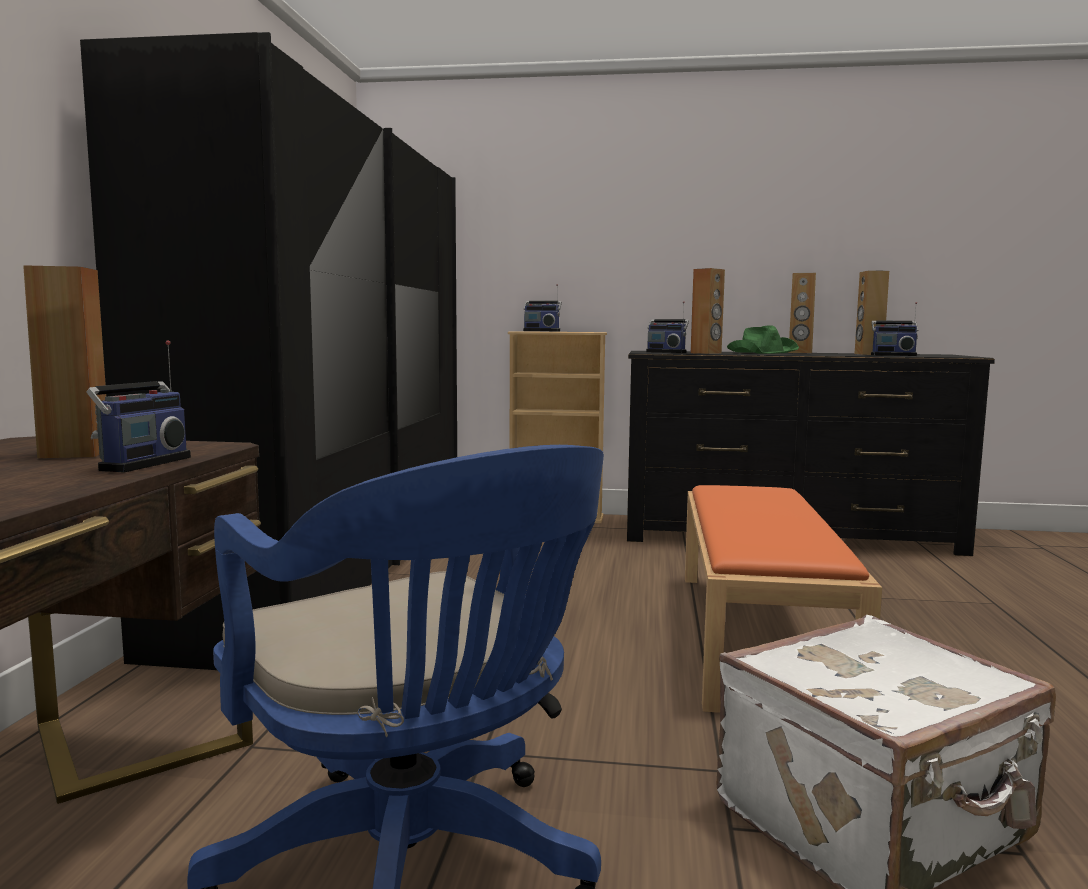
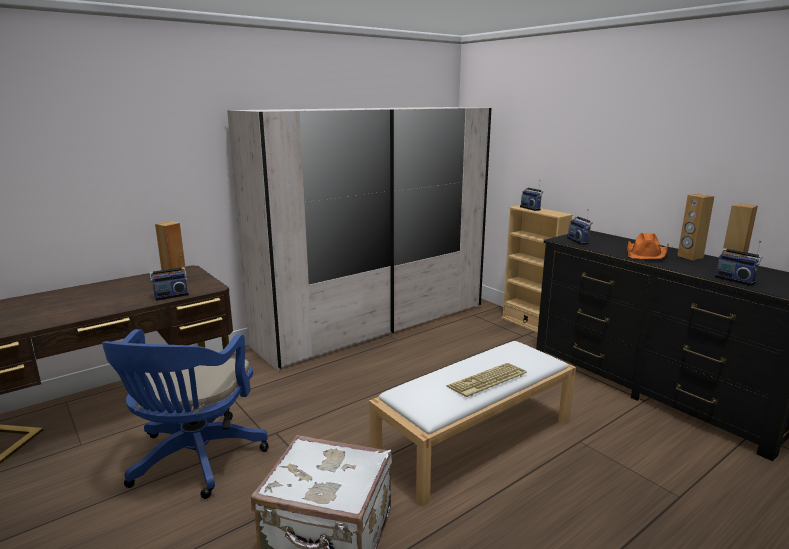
camera: 45 degrees right, 10 degrees up
black wardrobe [80,32,457,670] -> white wardrobe [227,107,491,371]
orange bench [685,485,882,713] -> white bench [369,341,576,507]
brown speaker [691,268,725,354] -> none
green hat [727,325,799,354] -> orange hat [627,233,669,259]
none -> keyboard [446,363,527,397]

